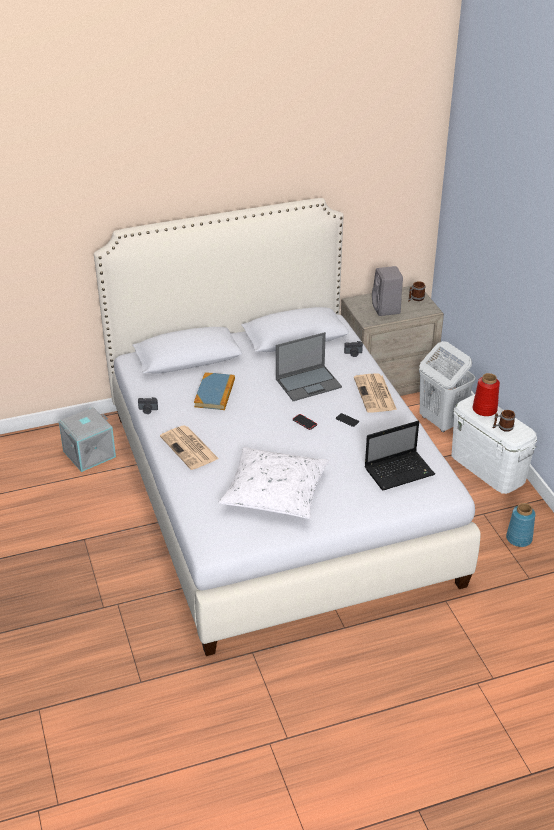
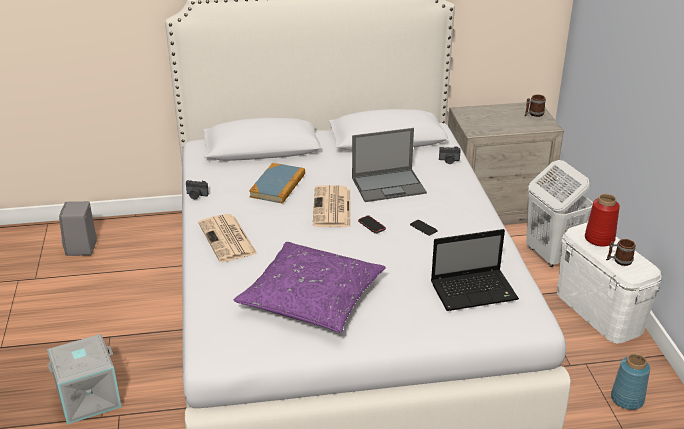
camera: 10 degrees right, 5 degrees down
grey storage box [59,407,116,472] -> grey storage box moved to [47,334,122,424]
white pillow [219,447,329,519] -> purple pillow [234,242,386,333]
newspaper [354,373,397,413] -> newspaper moved to [313,185,351,227]
grey speaker [372,266,403,316] -> grey speaker moved to [59,201,97,256]

